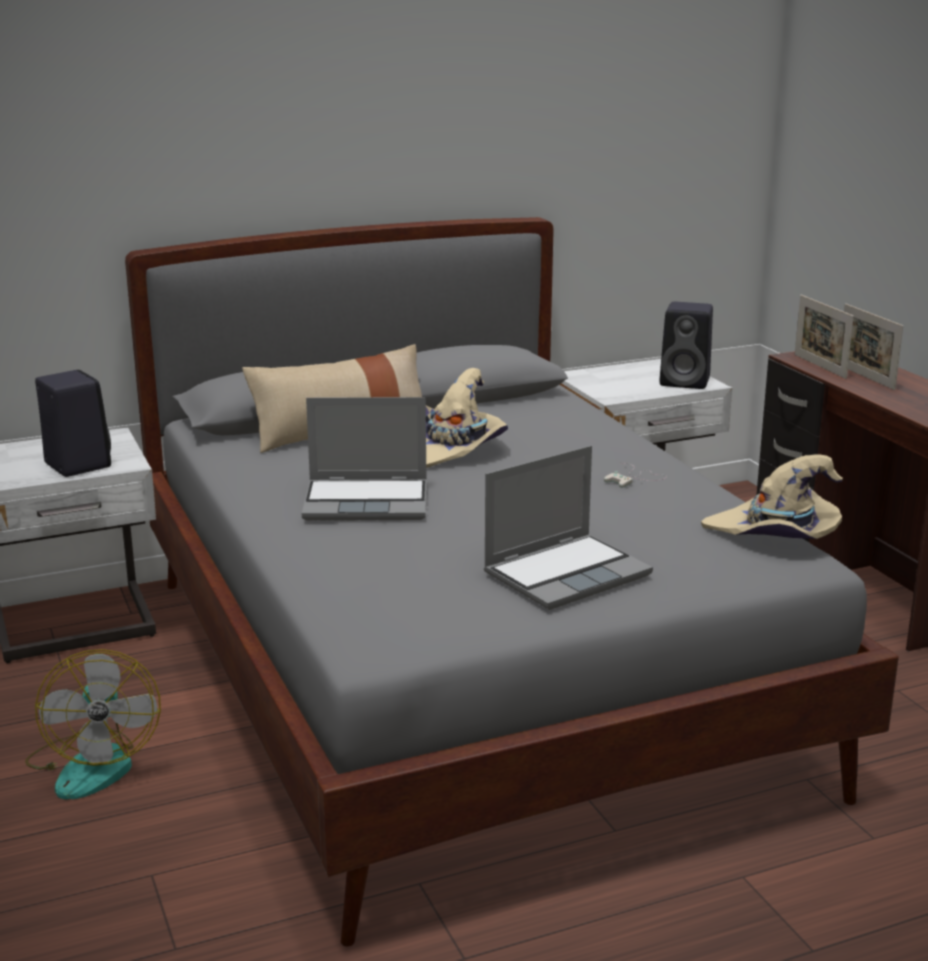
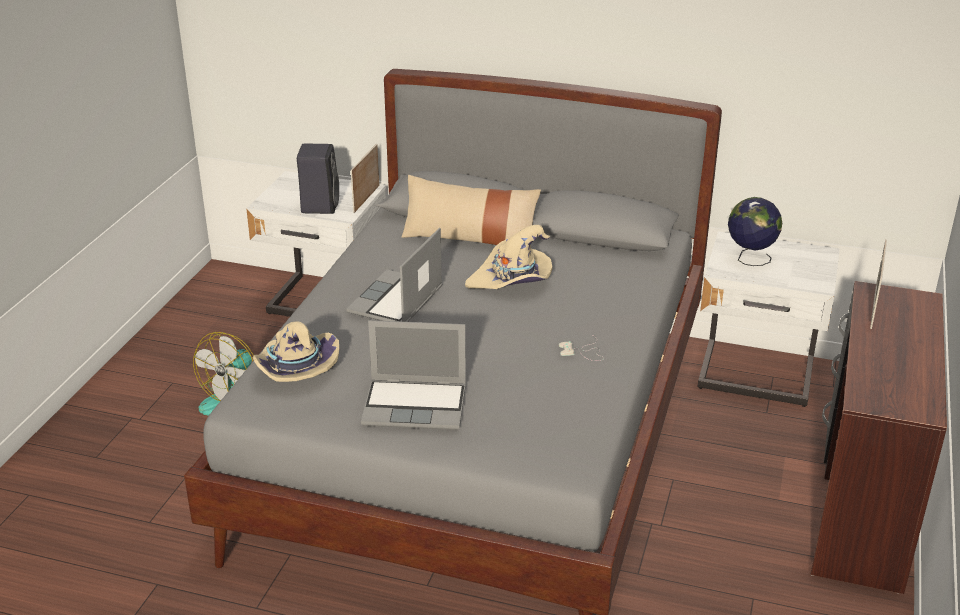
camera: 40 degrees right, 10 degrees up
laptop [302,397,427,521] -> laptop turned 75 degrees clockwise [347,228,442,322]
black speaker [659,302,713,389] -> none
beige hat [701,454,843,539] -> beige hat moved to [252,321,339,382]
picture frame [844,303,903,390] -> picture frame moved to [351,144,379,213]
none -> globe [728,197,782,266]

